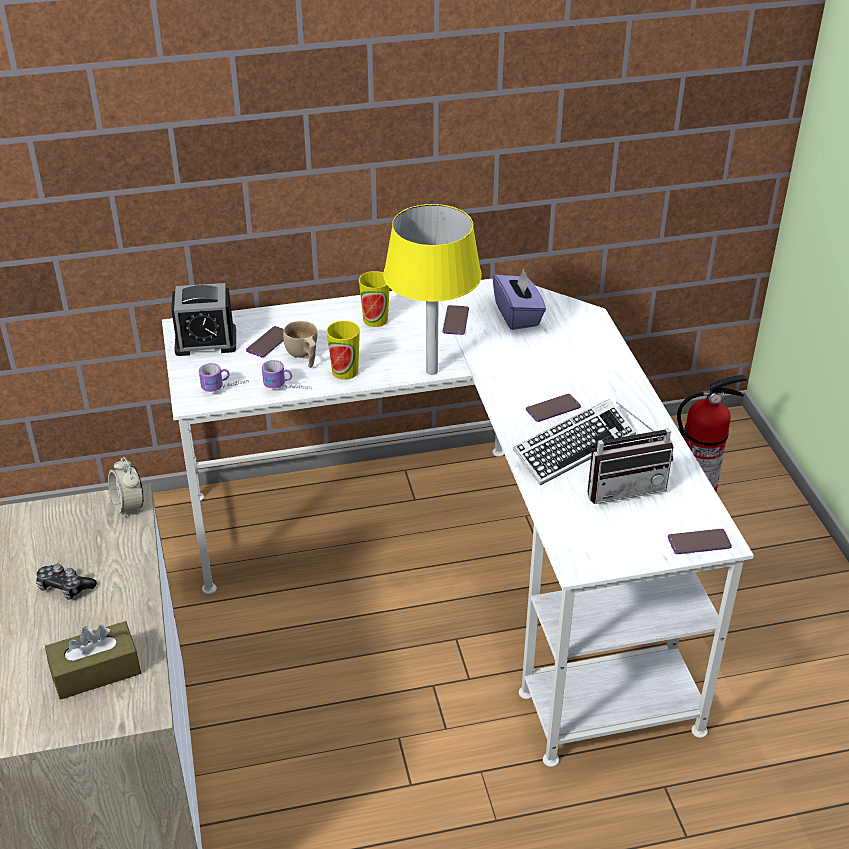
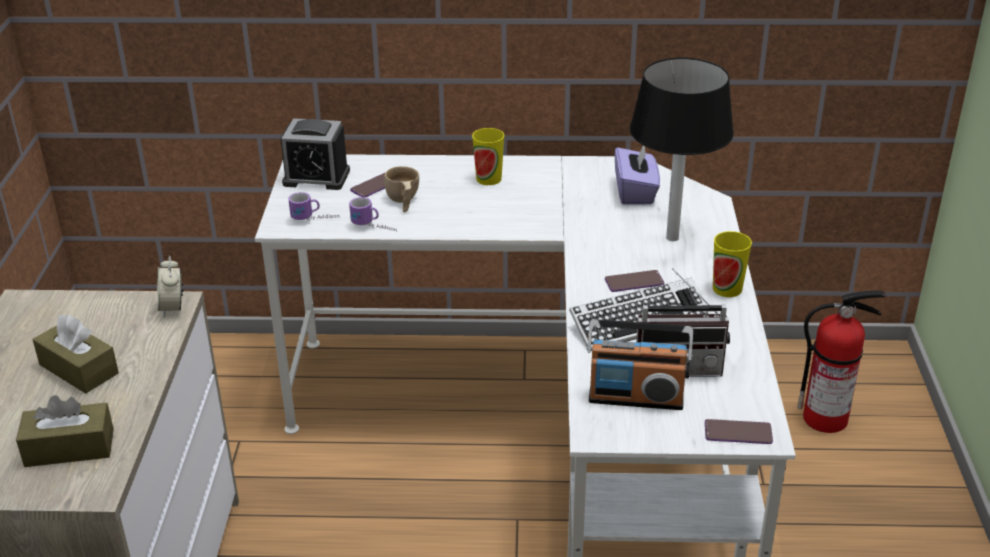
camera: 15 degrees right, 5 degrees down
game controller [36,564,97,600] -> brown tissue box [33,315,119,393]
cup [326,321,360,380] -> cup moved to [713,231,752,297]
yellow table lamp [383,204,482,375] -> none
phone [443,305,469,335] -> none
none -> radio [587,319,693,410]
none -> black table lamp [630,58,734,241]

